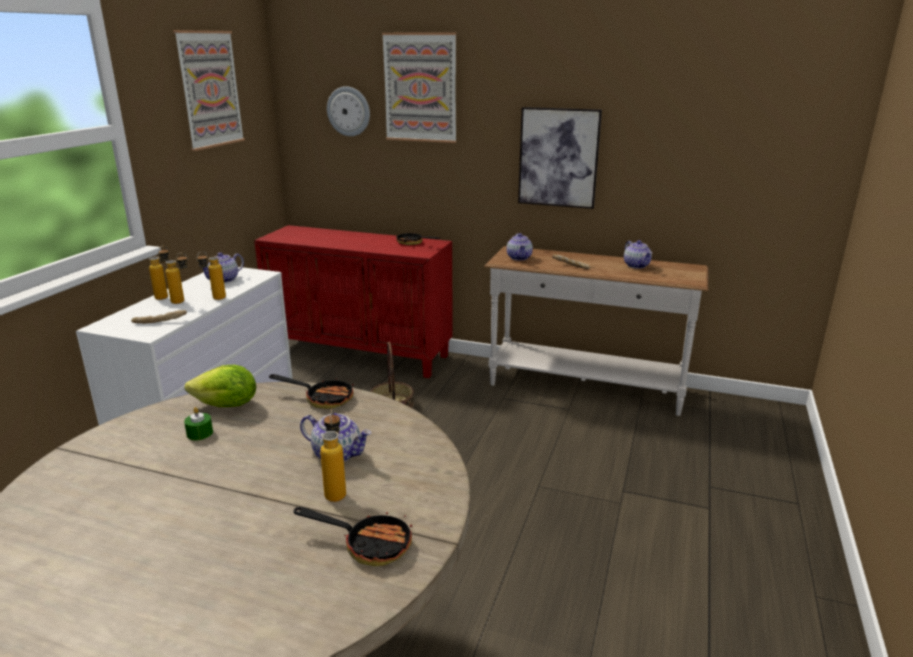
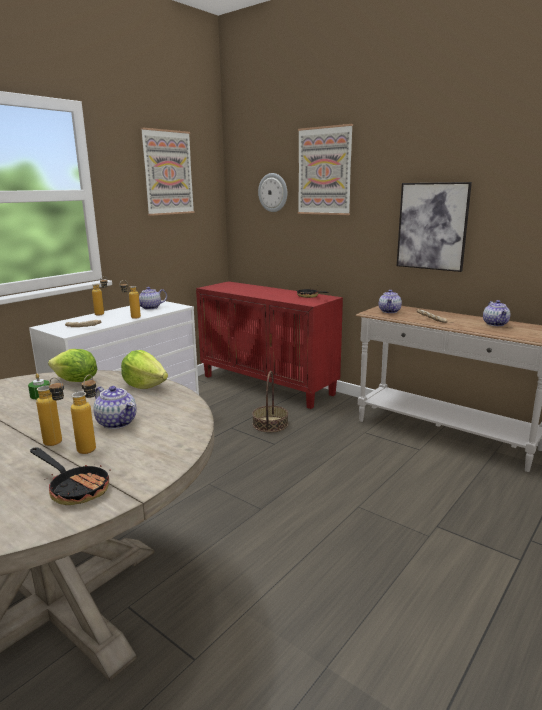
camera: 20 degrees right, 5 degrees down
bottle [165,253,187,304] -> bottle moved to [36,377,64,446]
frying pan [269,374,354,409] -> lettuce [121,350,168,389]

